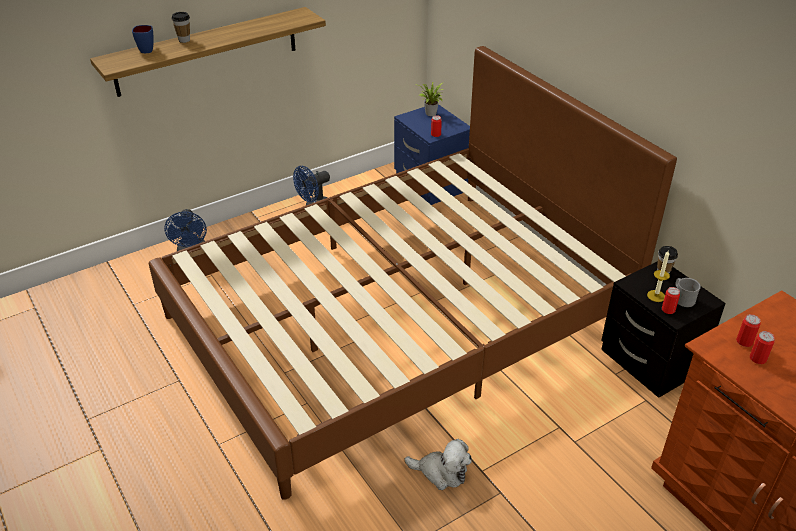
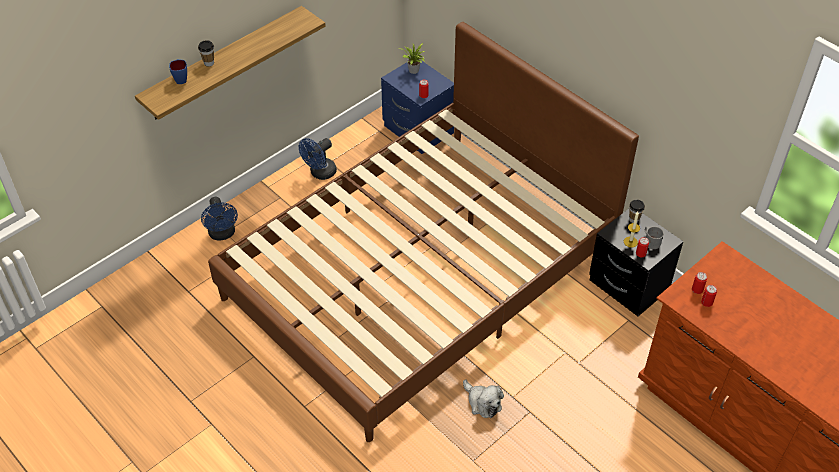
camera: 10 degrees left, 10 degrees up
plush toy [404,439,472,490] -> plush toy turned 45 degrees clockwise [463,379,504,418]

